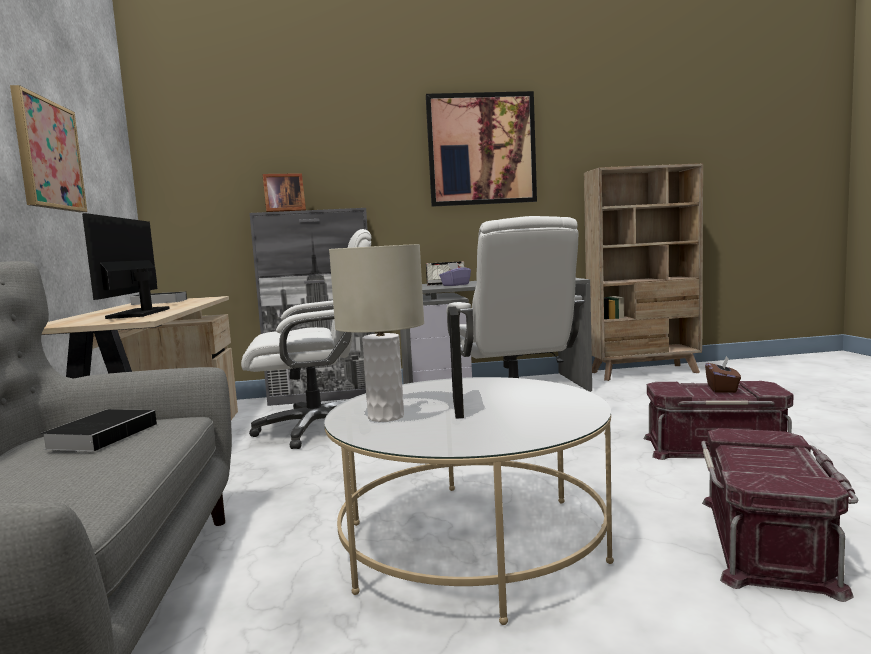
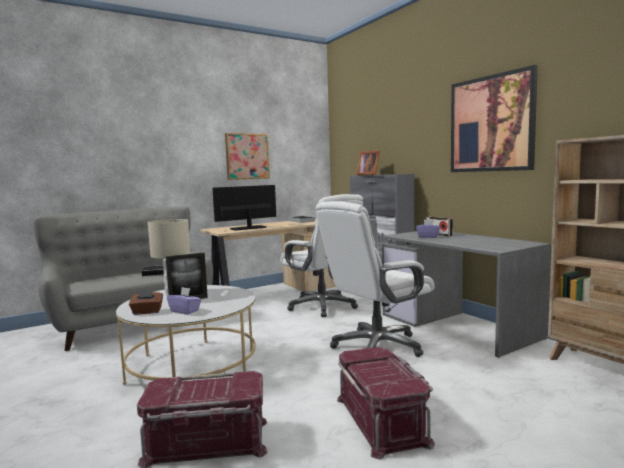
camera: 65 degrees right, 0 degrees up
brown tissue box [705,357,741,393] -> brown tissue box moved to [129,290,163,315]
none -> purple tissue box [167,287,201,314]

